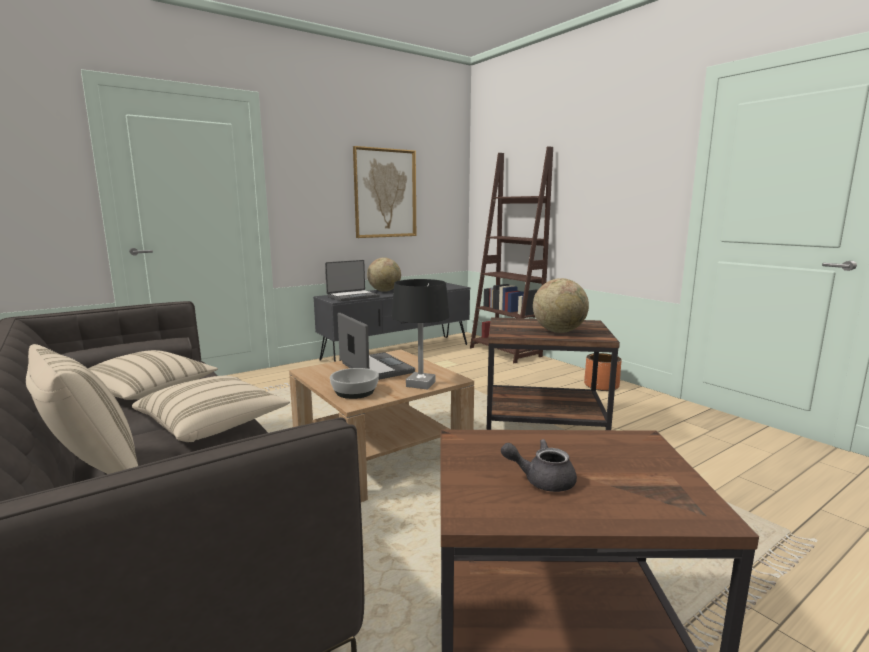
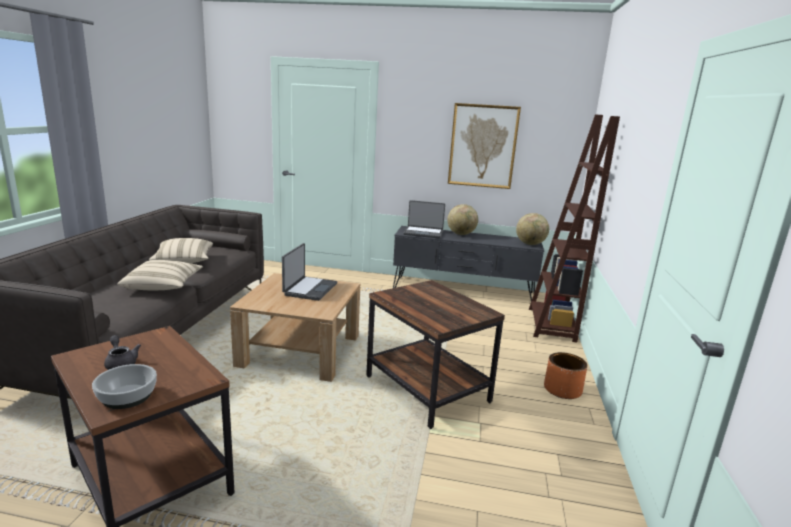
camera: 45 degrees right, 5 degrees up
beige pillow [26,344,138,474] -> none
bowl [330,368,379,399] -> bowl moved to [92,364,157,409]
black table lamp [391,279,449,390] -> none
globe [533,278,589,333] -> globe moved to [516,213,549,245]

